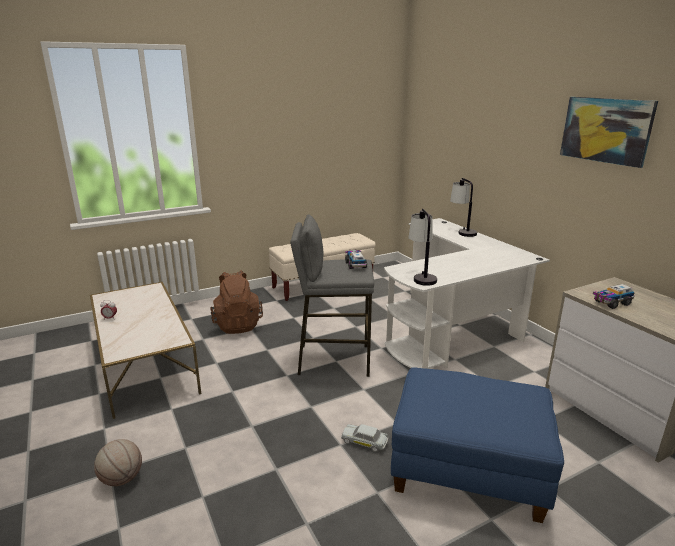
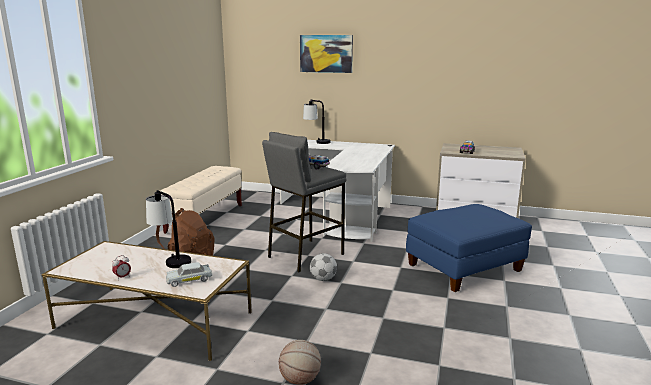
camera: 45 degrees left, 5 degrees down
white toy car [341,424,388,452] -> white toy car moved to [166,262,212,287]
table lamp [409,209,437,286] -> table lamp moved to [146,190,191,268]
picture [560,97,658,168] -> picture moved to [300,35,353,73]
none -> football [310,253,337,281]

